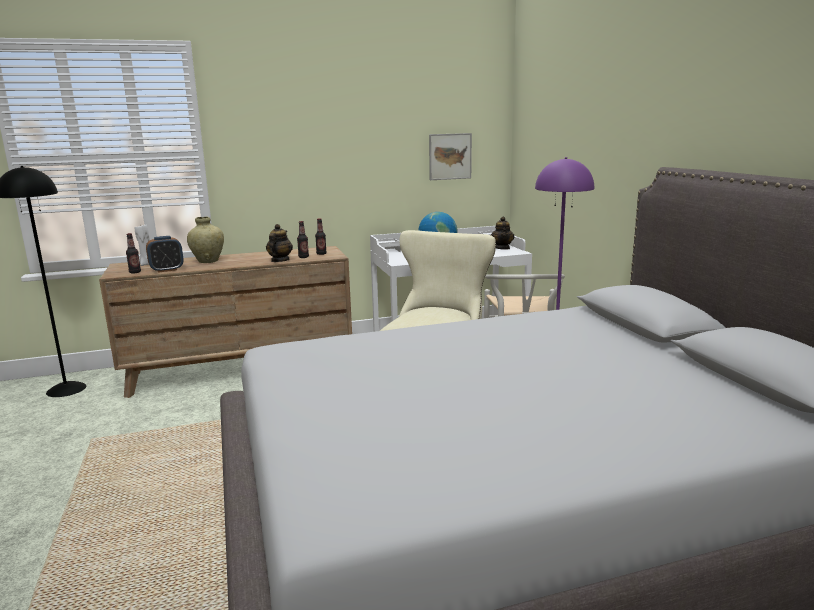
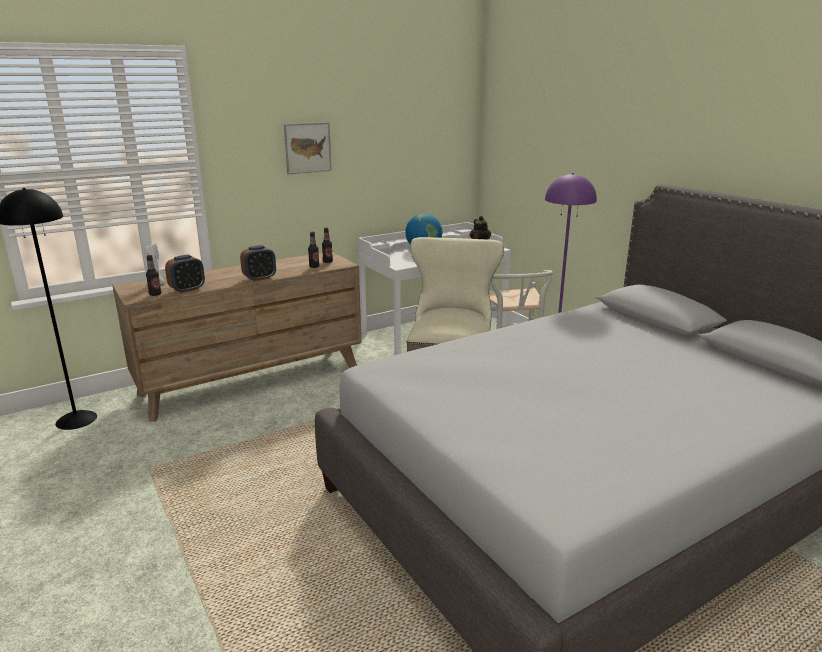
camera: 15 degrees left, 5 degrees up
beige vase [187,217,224,263] -> none
teapot [266,224,293,262] -> none
picture [429,133,472,180] -> picture moved to [284,122,332,174]
none -> alarm clock [240,245,276,281]

